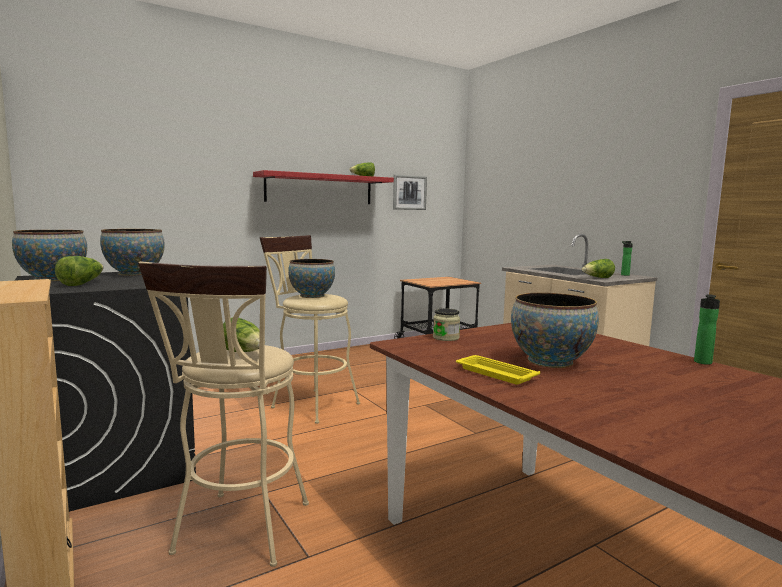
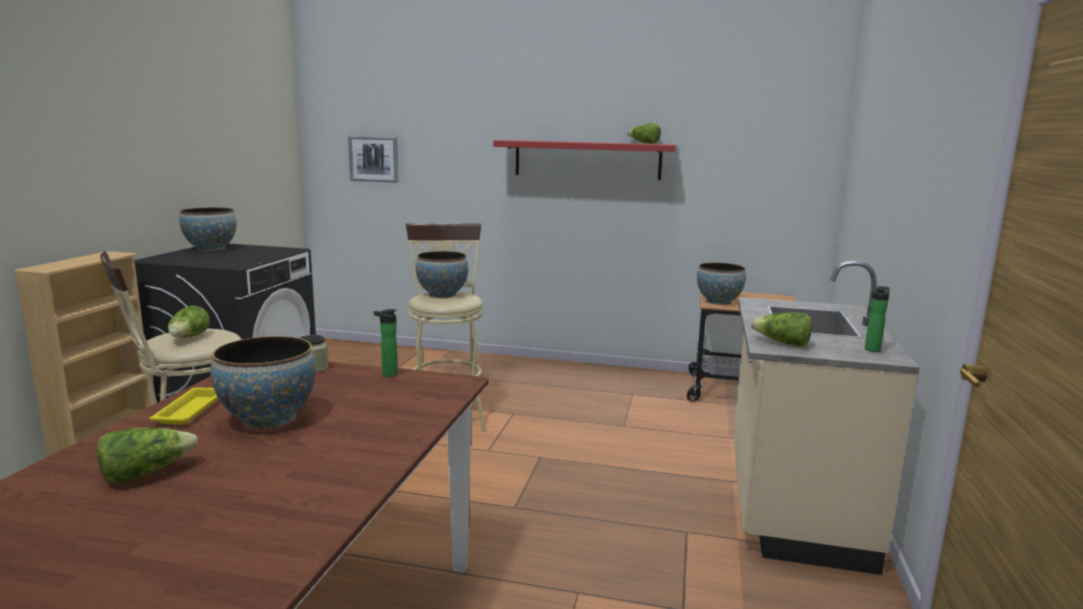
camera: 45 degrees right, 5 degrees up
lettuce [55,256,103,286] -> lettuce moved to [97,428,198,483]
bowl [100,229,165,276] -> bowl moved to [697,263,746,305]
picture [393,175,427,210] -> picture moved to [348,136,399,183]
bottle [694,294,720,365] -> bottle moved to [373,309,398,377]

